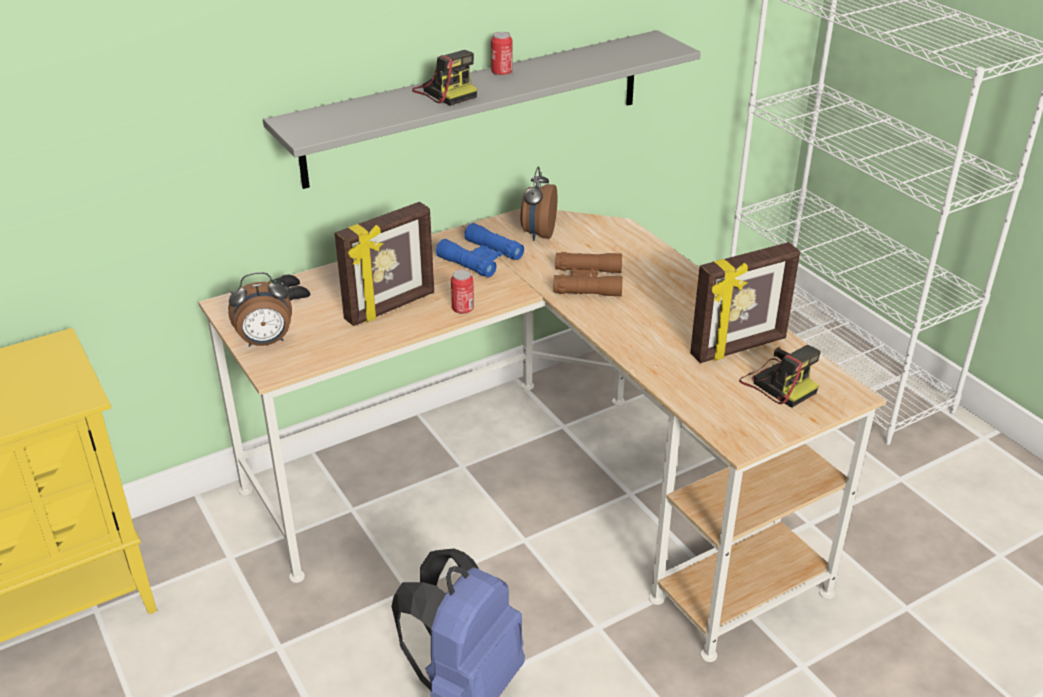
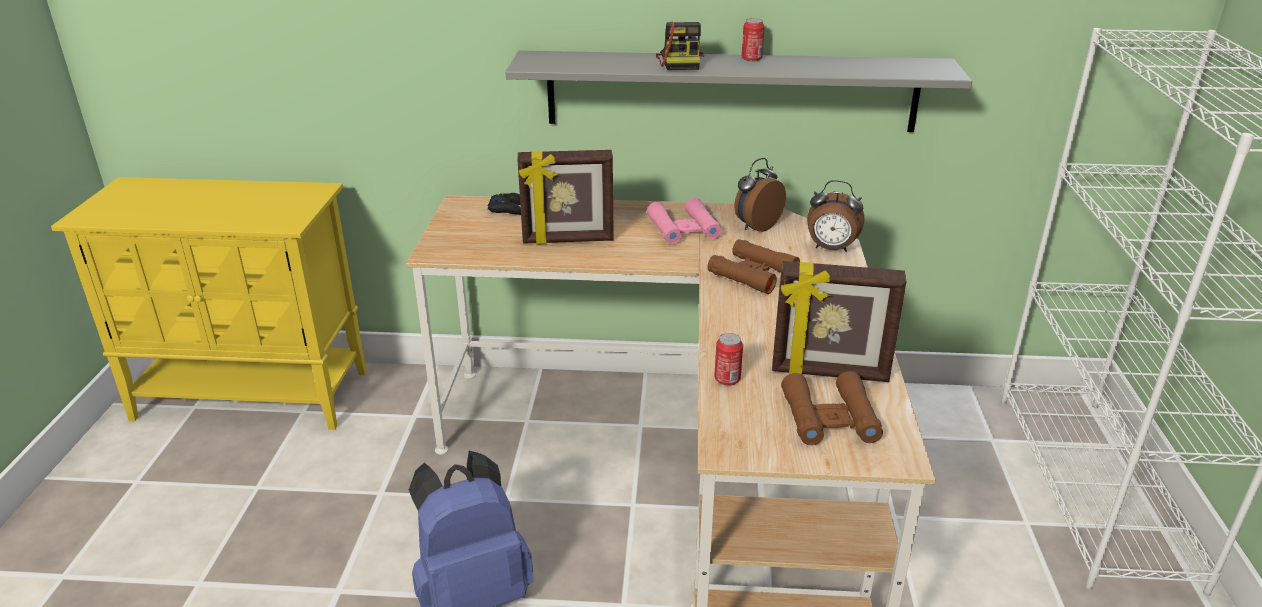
camera: 35 degrees right, 5 degrees down
alarm clock [228,272,292,347] -> alarm clock moved to [807,180,864,252]
blue binoculars [436,223,524,277] -> pink binoculars [647,198,721,244]
can [451,270,474,314] -> can moved to [714,333,743,386]
camera [739,345,821,408] -> brown binoculars [781,371,883,445]

